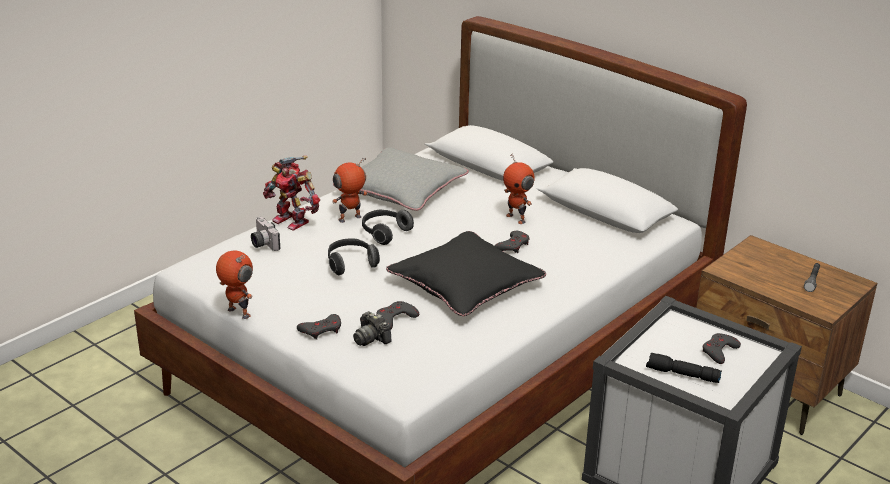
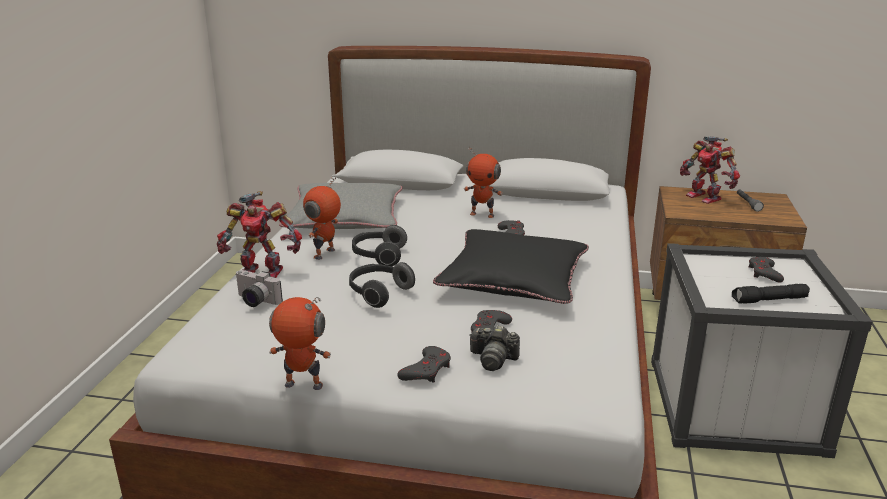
camera: 30 degrees left, 5 degrees down
none -> toy robot [680,136,740,204]

